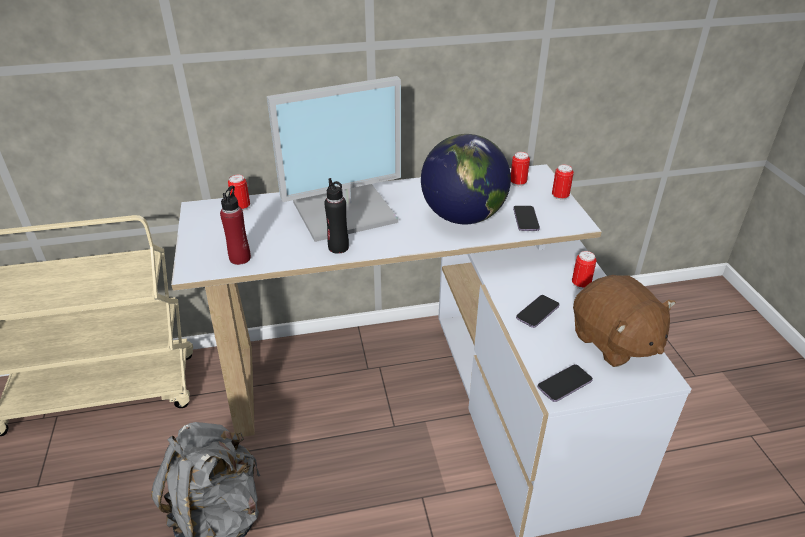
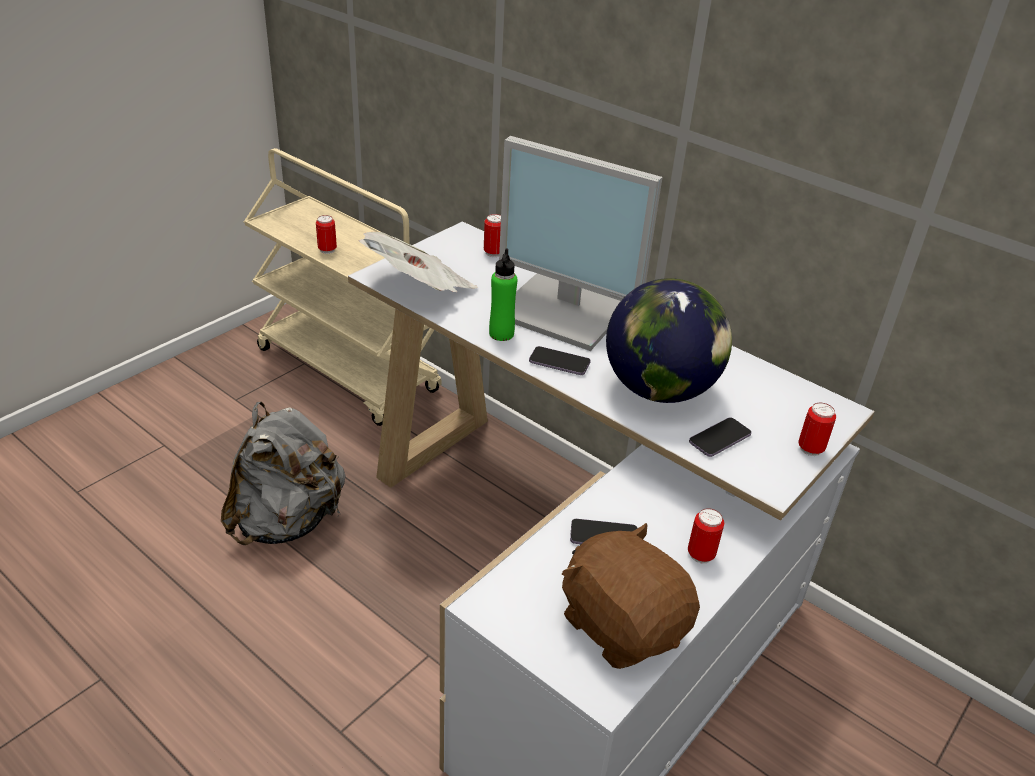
camera: 50 degrees right, 0 degrees up
red bottle [220,186,251,265] -> newspaper [358,232,477,292]
black bottle [324,178,349,254] -> green bottle [489,248,517,341]
can [511,152,530,187] -> can moved to [316,215,337,254]
phone [538,364,593,402] -> phone moved to [529,346,591,375]
brown plush toy [573,275,676,367] -> brown plush toy turned 120 degrees clockwise [562,523,700,669]

